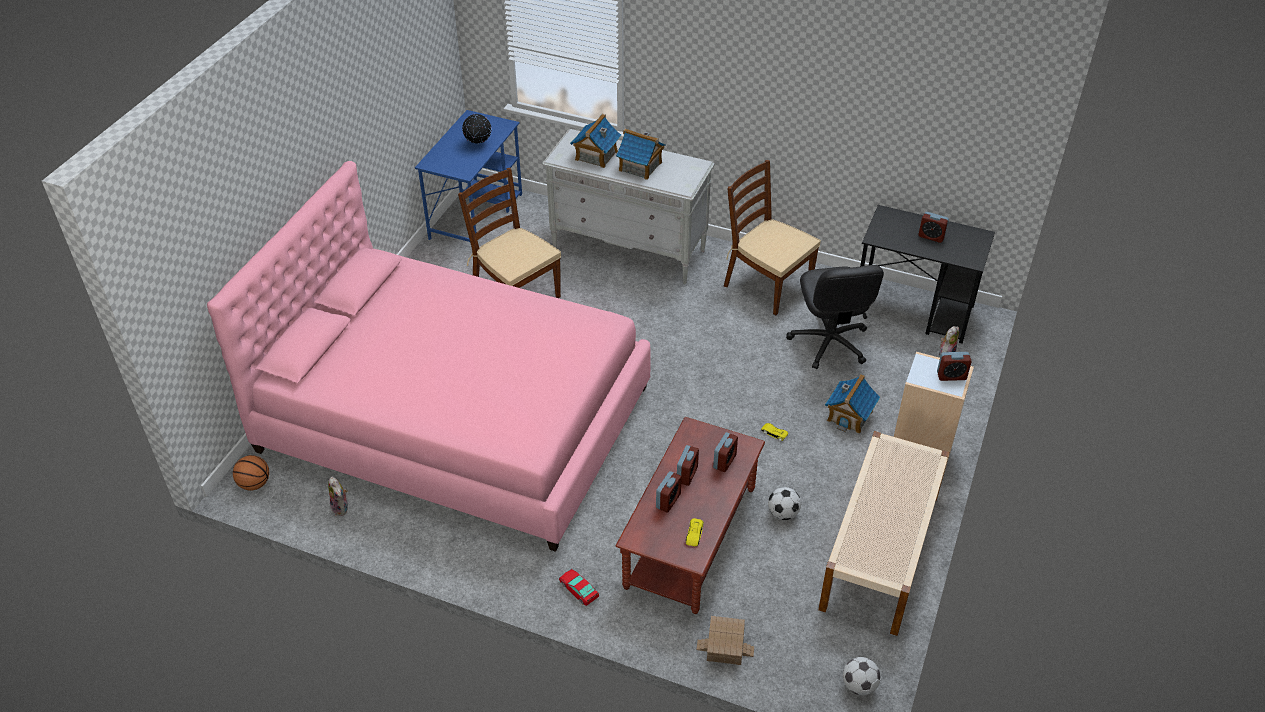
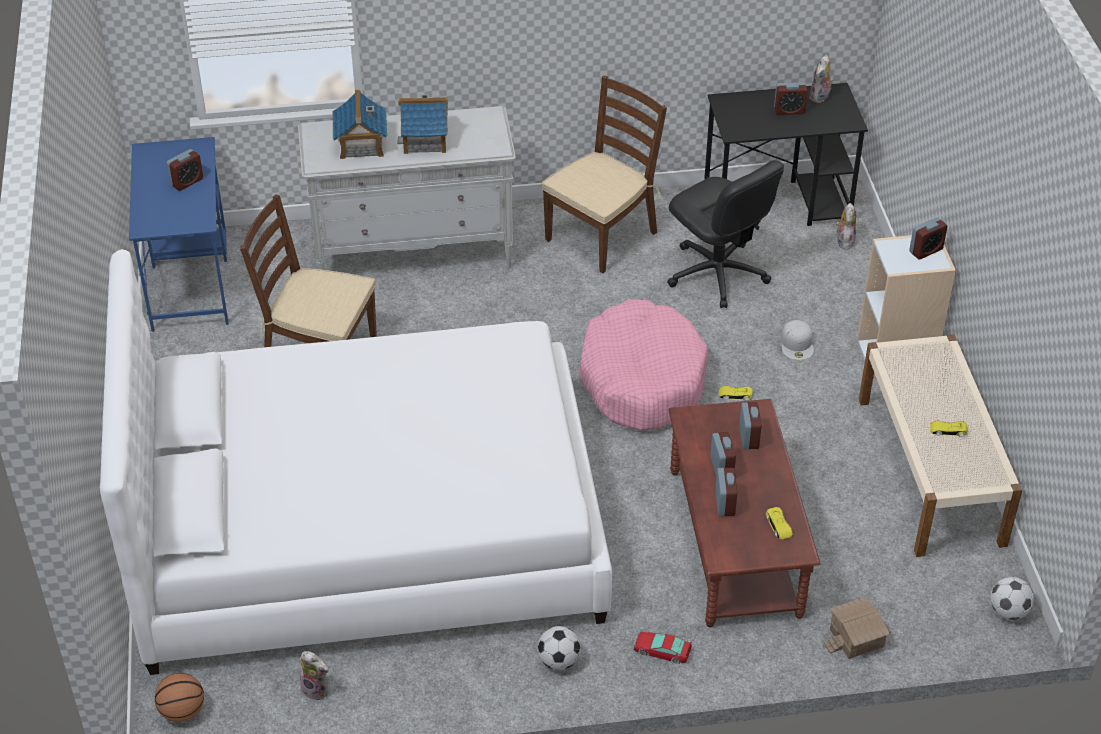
camera: 30 degrees left, 0 degrees up
pink bed [207,161,651,552] -> white bed [100,249,612,675]
globe [462,113,492,144] -> alarm clock [167,149,203,191]
brown chair [724,160,821,315] -> brown chair turned 120 degrees clockwise [542,76,667,273]
football [768,487,801,520] -> football moved to [537,626,581,670]
toy house [825,374,880,434] -> white cap [781,320,814,360]
none -> pink dog bed [578,299,708,431]
none -> plush toy [810,55,834,103]
none -> yellow toy car [930,420,968,437]

